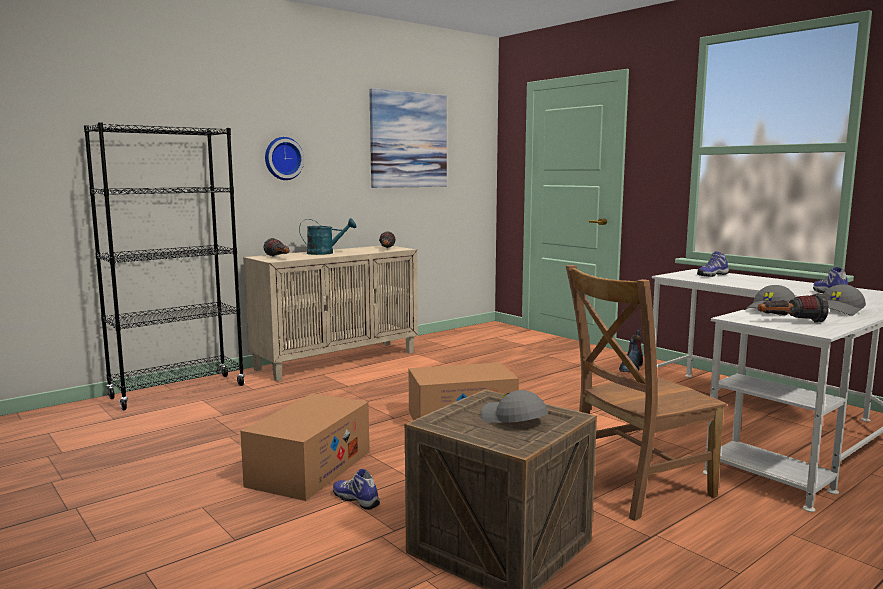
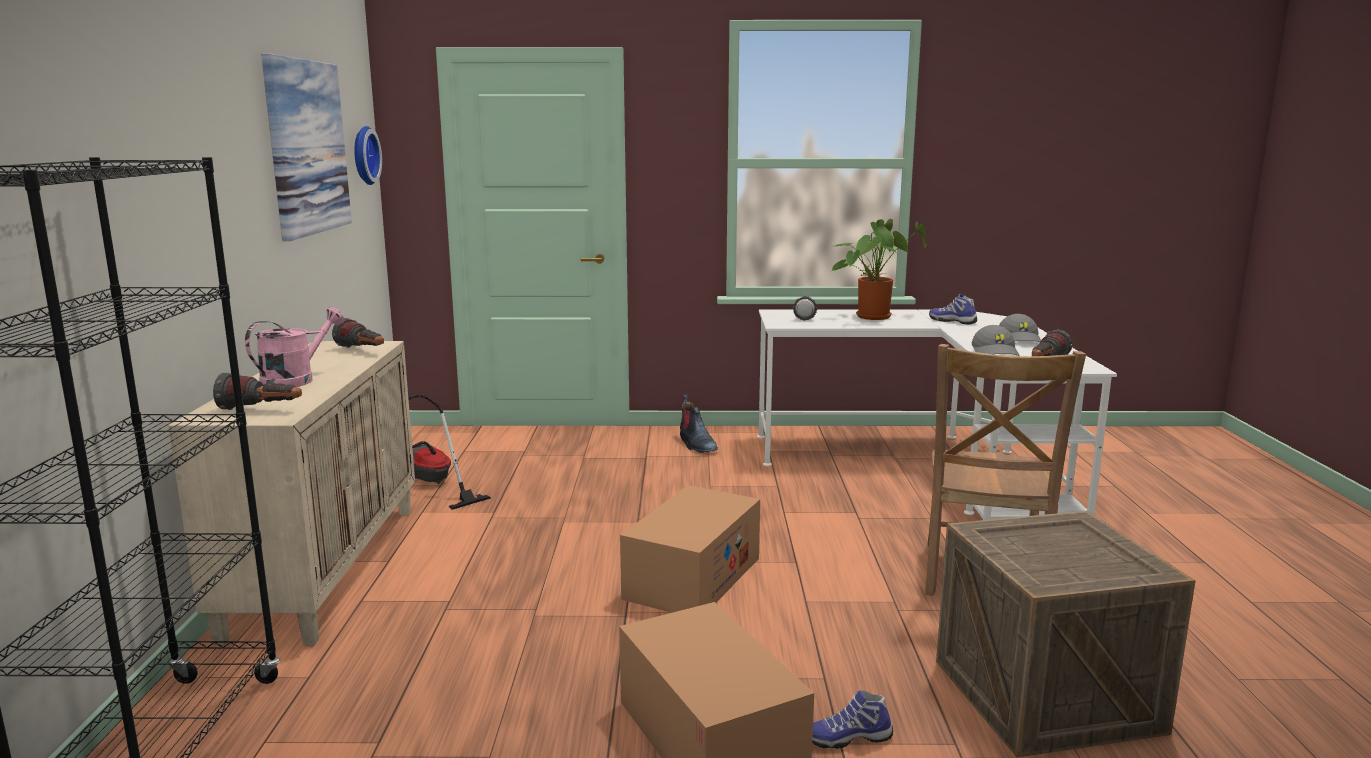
camera: 50 degrees left, 5 degrees up
wall clock [265,137,304,180] -> wall clock moved to [354,126,382,185]
turquoise watering can [299,218,356,255] -> pink watering can [245,307,344,387]
grey cap [481,390,548,423] -> none
shoe [697,251,729,277] -> flashlight [793,296,818,320]
none -> vacuum cleaner [408,394,491,510]
none -> potted plant [830,219,927,320]

